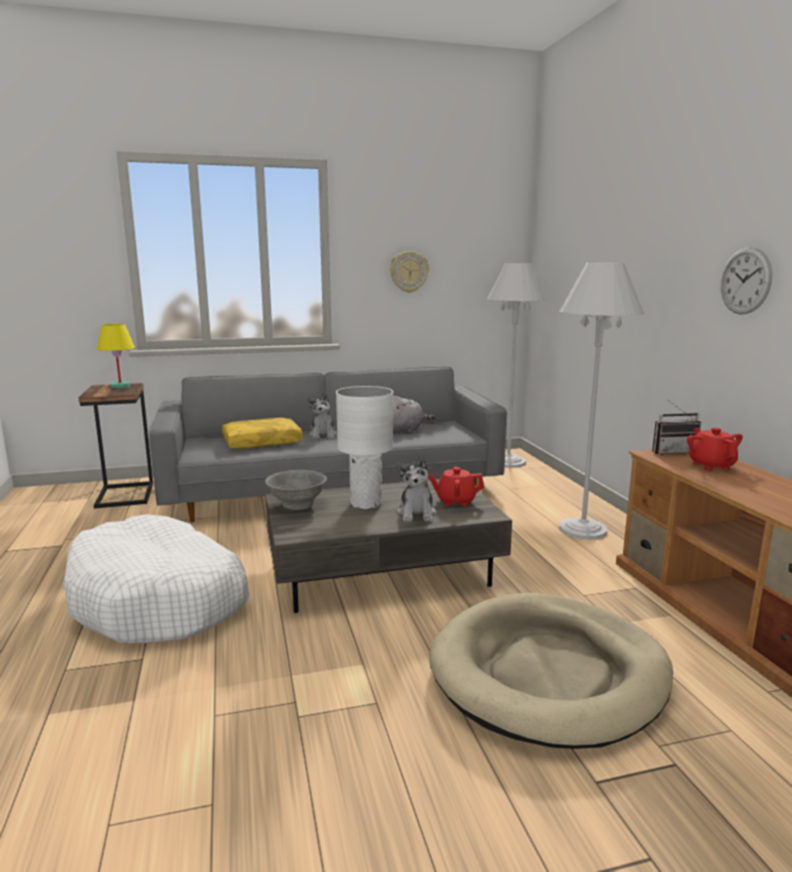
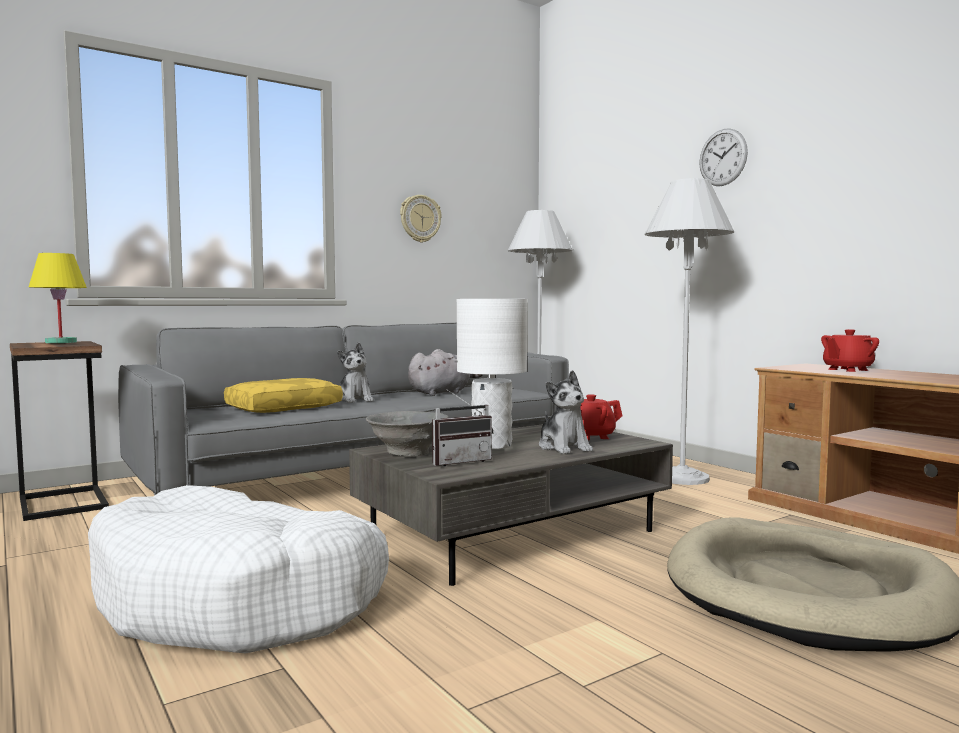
camera: 20 degrees left, 10 degrees down
radio [652,400,701,455] -> radio moved to [432,389,493,466]
red teapot [687,428,743,471] -> red teapot turned 90 degrees counterclockwise [821,329,879,372]
wall clock [720,247,772,314] -> wall clock moved to [699,128,748,186]

